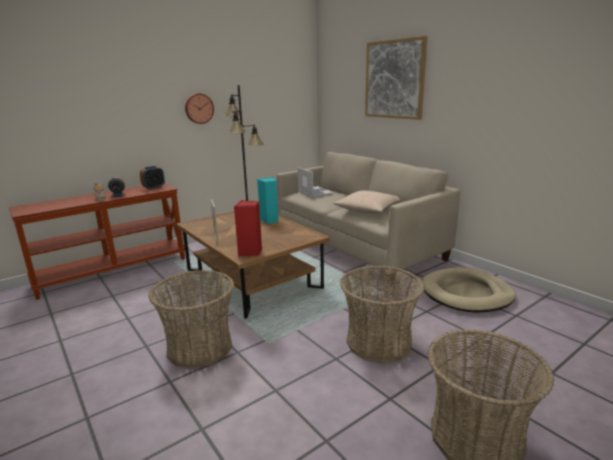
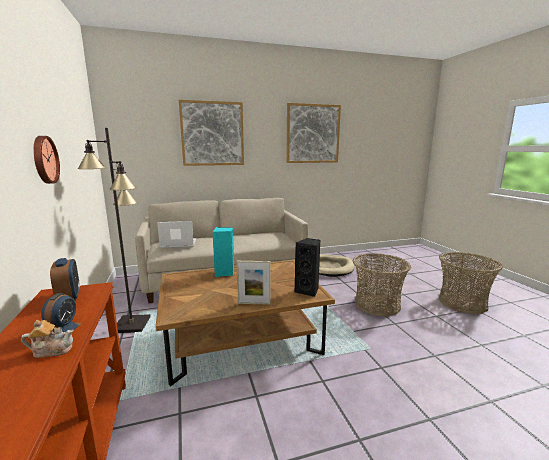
camera: 70 degrees left, 5 degrees down
basket [149,270,234,368] -> none
red speaker [234,200,262,257] -> black speaker [295,238,320,297]
beige pillow [333,191,400,214] -> none
none -> picture [286,103,341,163]

